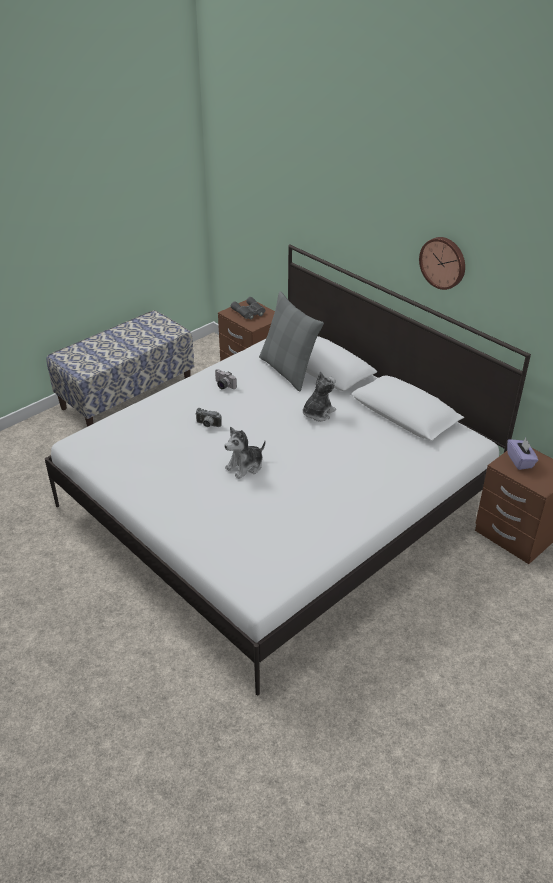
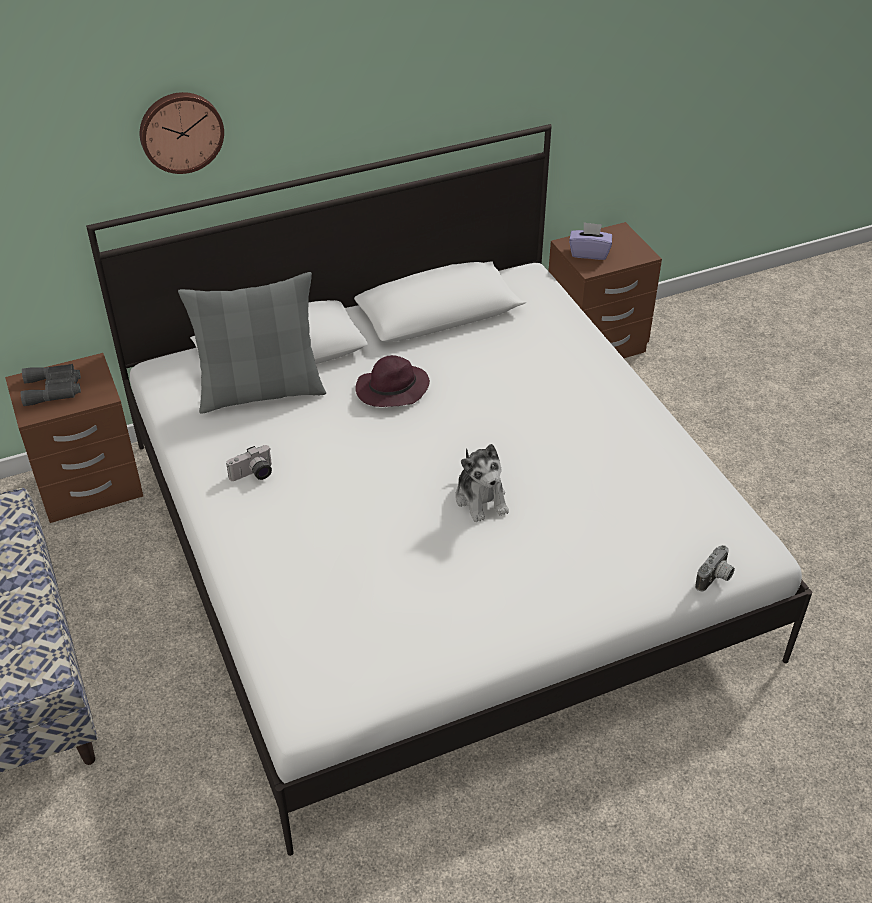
camera: 70 degrees left, 5 degrees up
camera [195,408,222,427] -> camera moved to [695,545,735,591]
plush toy [303,372,336,421] -> purple hat [356,355,430,407]
wall clock [419,237,465,290] -> wall clock moved to [140,92,224,174]

